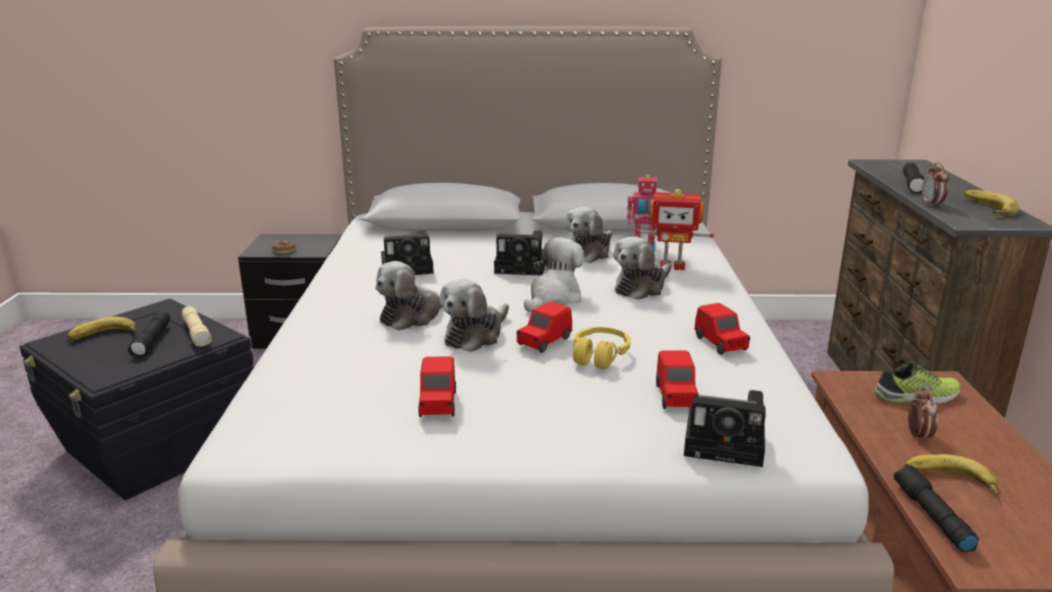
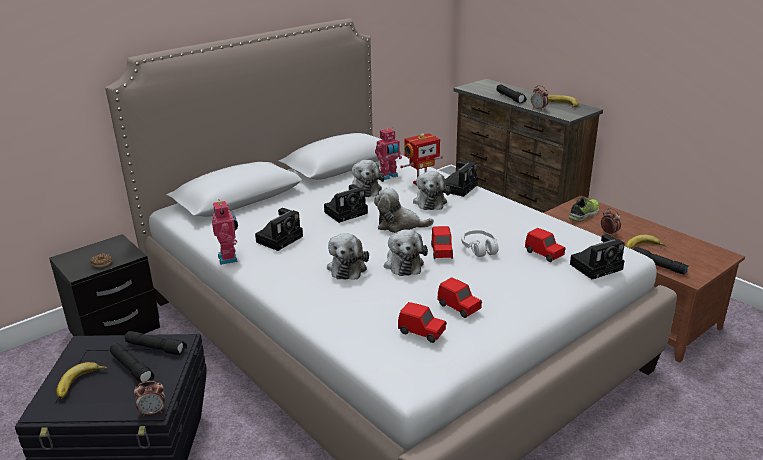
camera: 40 degrees left, 5 degrees up
beige flashlight [182,306,212,346] -> black flashlight [124,331,187,355]
plush toy [524,237,584,312] -> plush toy turned 75 degrees counterclockwise [374,188,434,233]
yellow headphones [573,327,630,369] -> white headphones [461,230,499,257]
red toy car [694,303,750,355] -> red toy car moved to [398,302,447,343]
none -> alarm clock [134,381,165,416]
none -> toy robot [212,199,238,265]
none -> camera [445,161,478,197]

